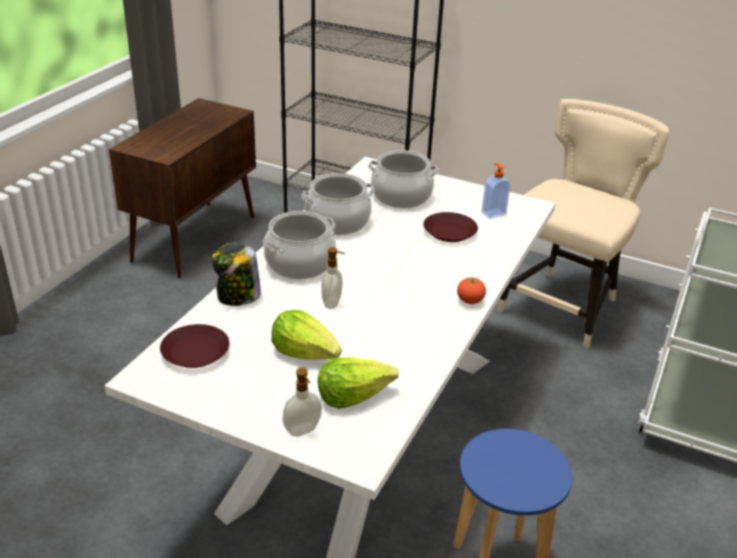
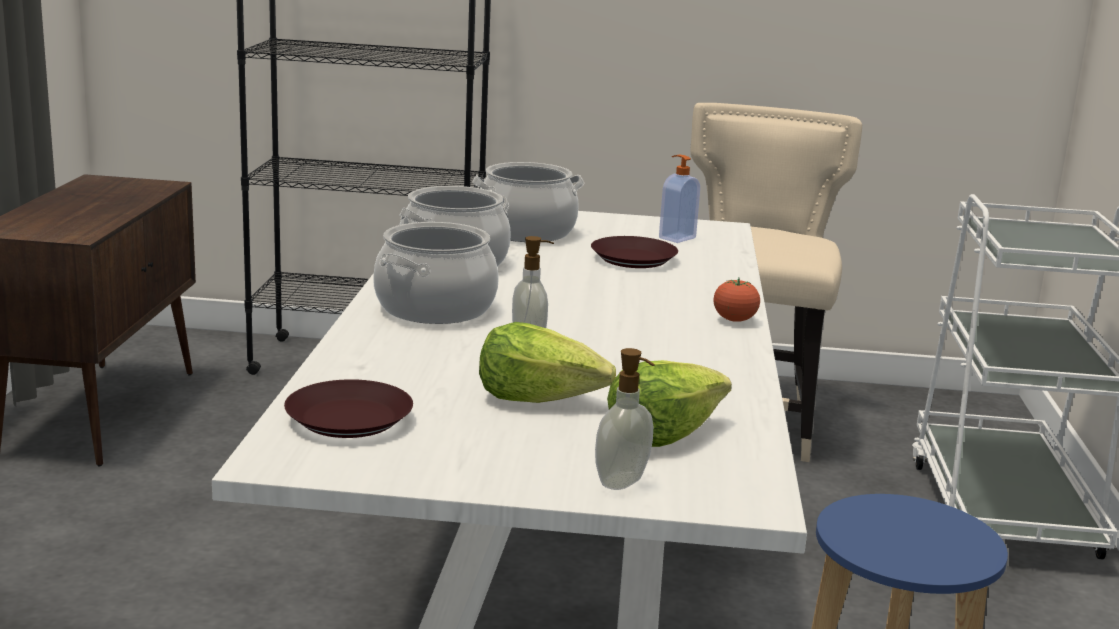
camera: 20 degrees left, 15 degrees down
jar [212,242,261,306] -> none

